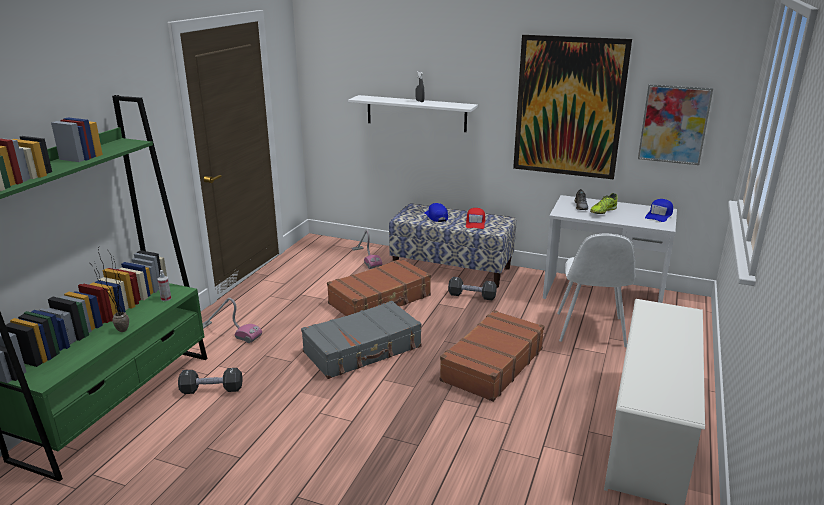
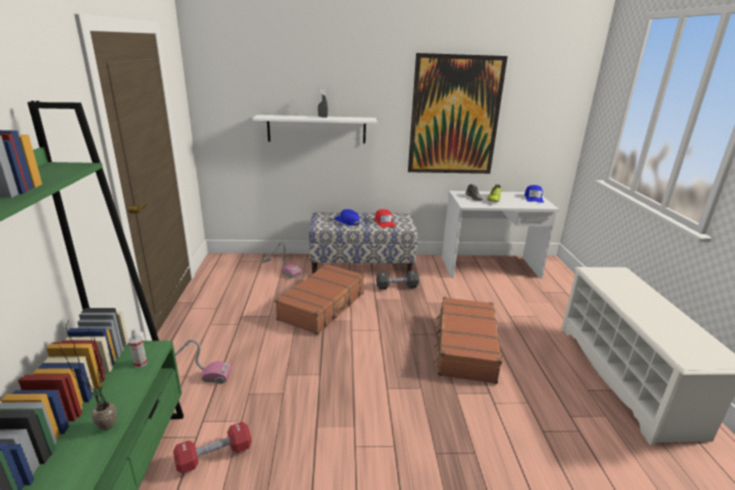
camera: 25 degrees left, 0 degrees up
black dumbbell [178,368,242,394] -> red dumbbell [173,422,252,474]
grey suitcase [301,301,422,379] -> none
white chair [557,234,636,347] -> none
picture [638,84,713,165] -> none

